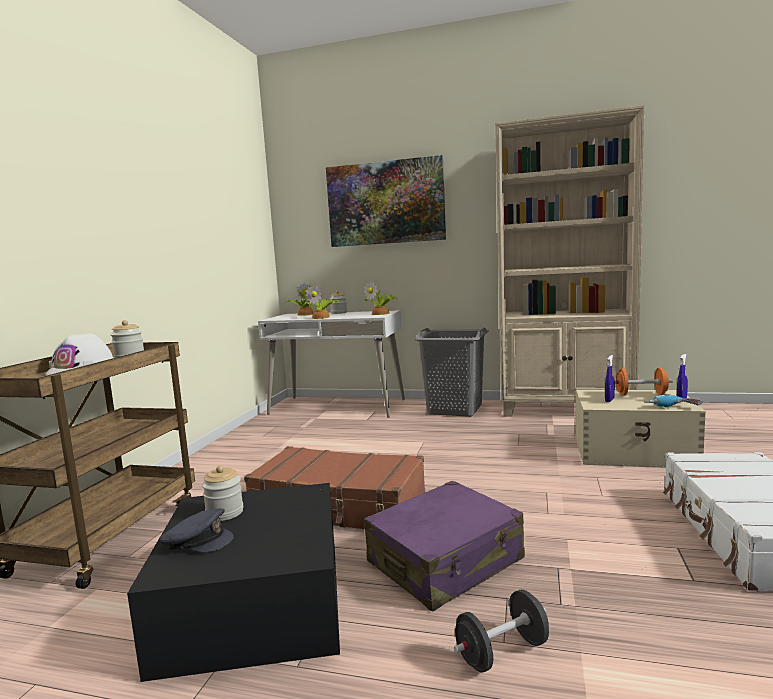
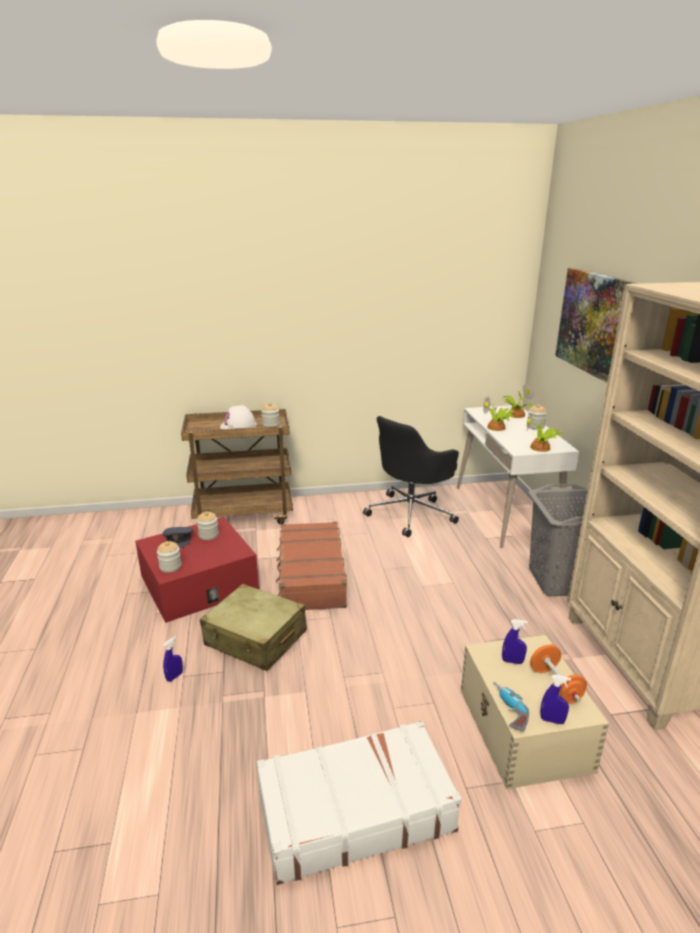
camera: 65 degrees right, 15 degrees up
black storage box [127,483,340,682] -> red storage box [135,517,259,623]
purple suitcase [364,481,525,612] -> beige suitcase [200,584,307,671]
black dumbbell [454,590,549,673] -> blue spray bottle [163,636,183,682]
none -> jar [157,541,181,573]
none -> black office chair [363,416,459,537]

